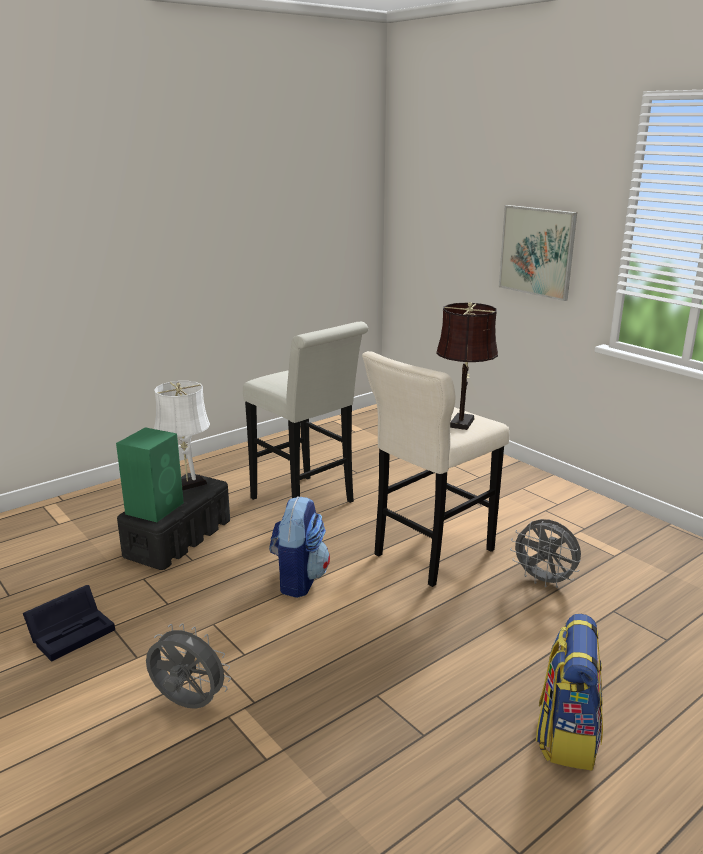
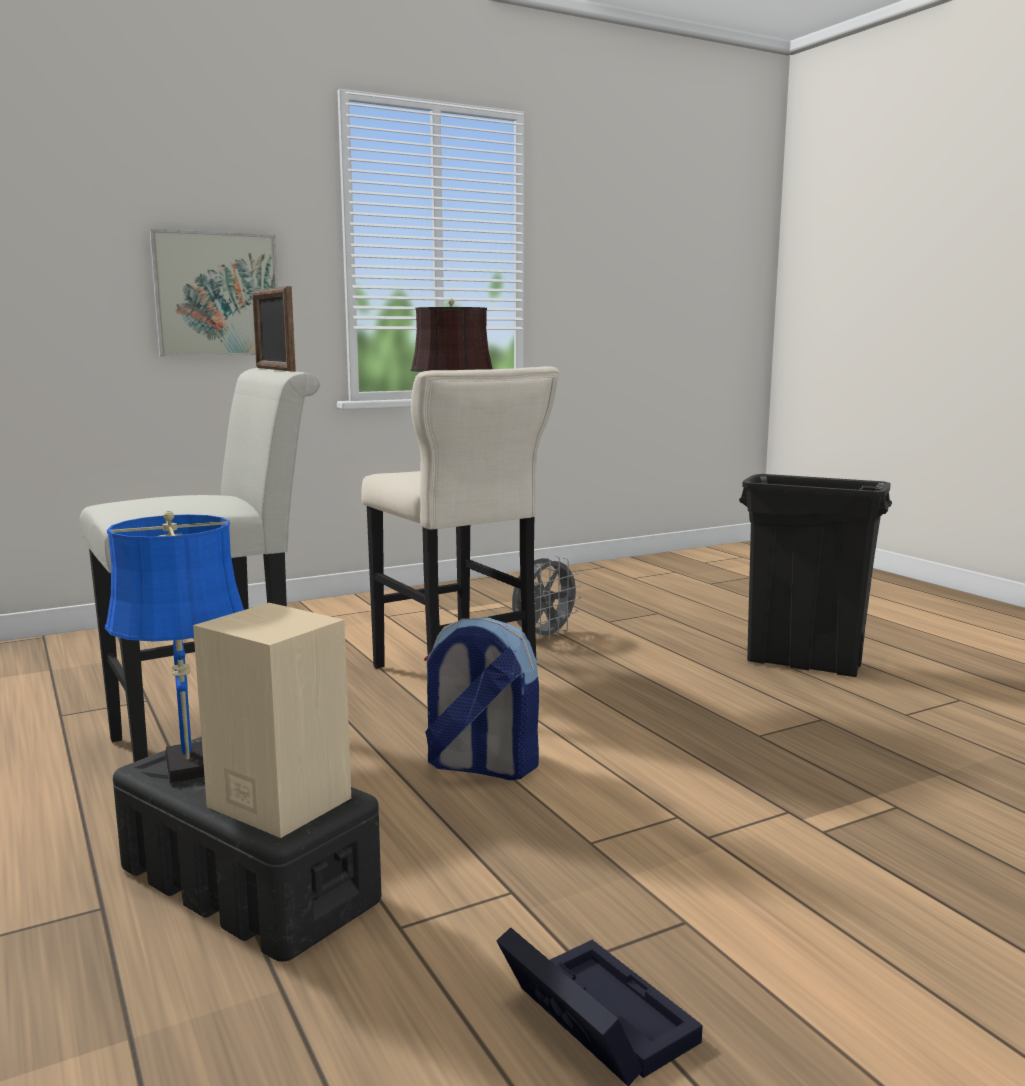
camera: 80 degrees left, 10 degrees down
green speaker [116,427,184,522] -> beige speaker [193,603,351,838]
grey fan [146,623,231,709] -> none
white table lamp [154,381,210,491] -> blue table lamp [105,511,245,783]
backpack [536,614,603,771] -> black trash can [739,474,892,677]
none -> picture frame [252,286,296,371]

